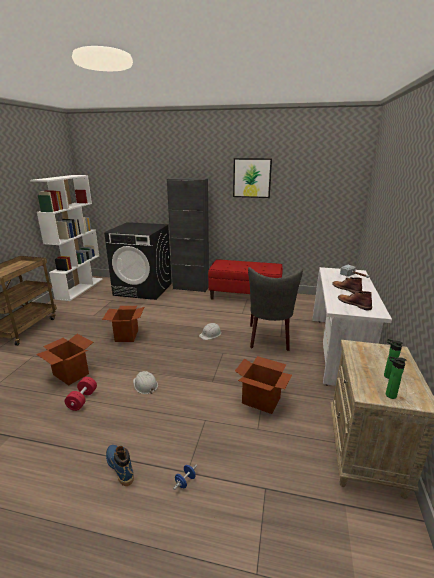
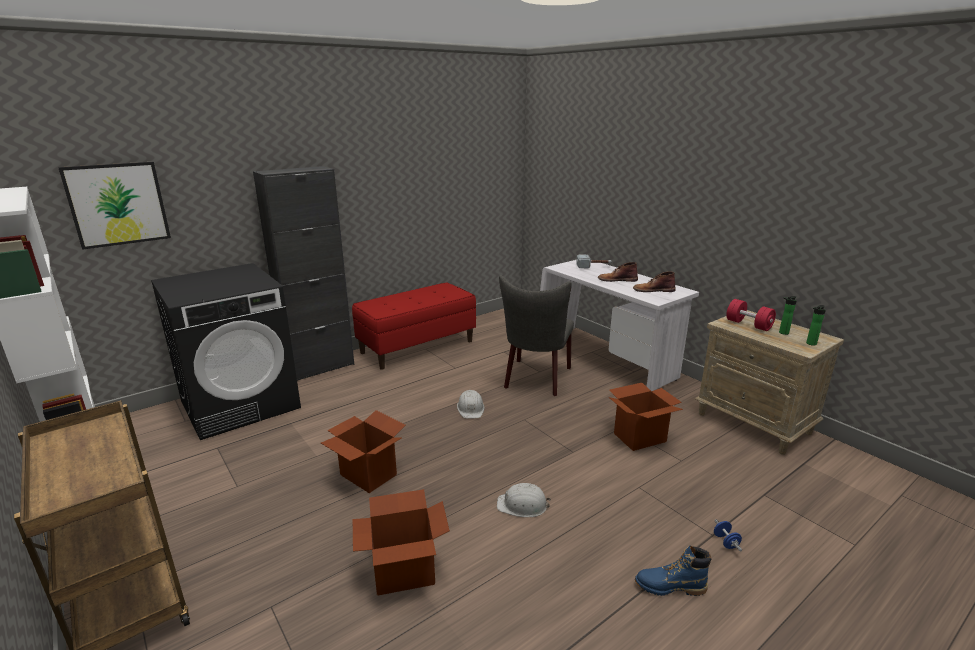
camera: 50 degrees left, 0 degrees up
red dumbbell [65,377,97,411] -> red dumbbell moved to [726,299,776,331]
picture [233,158,272,198] -> picture moved to [58,162,171,250]
grey chair [248,267,303,351] -> grey chair turned 60 degrees clockwise [499,275,574,396]

